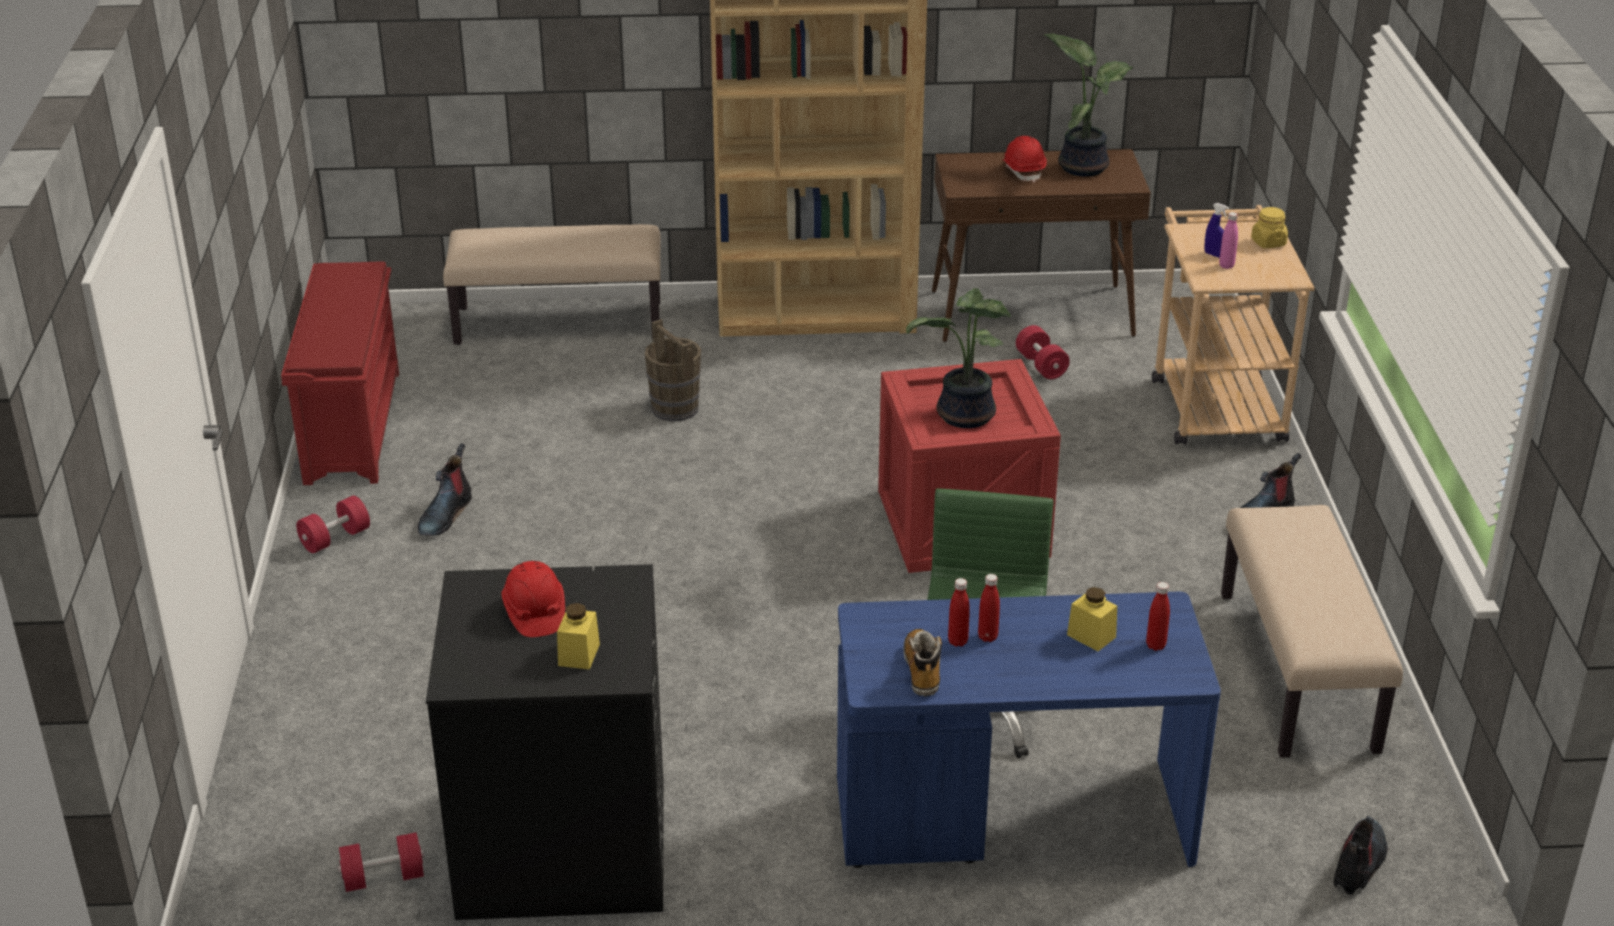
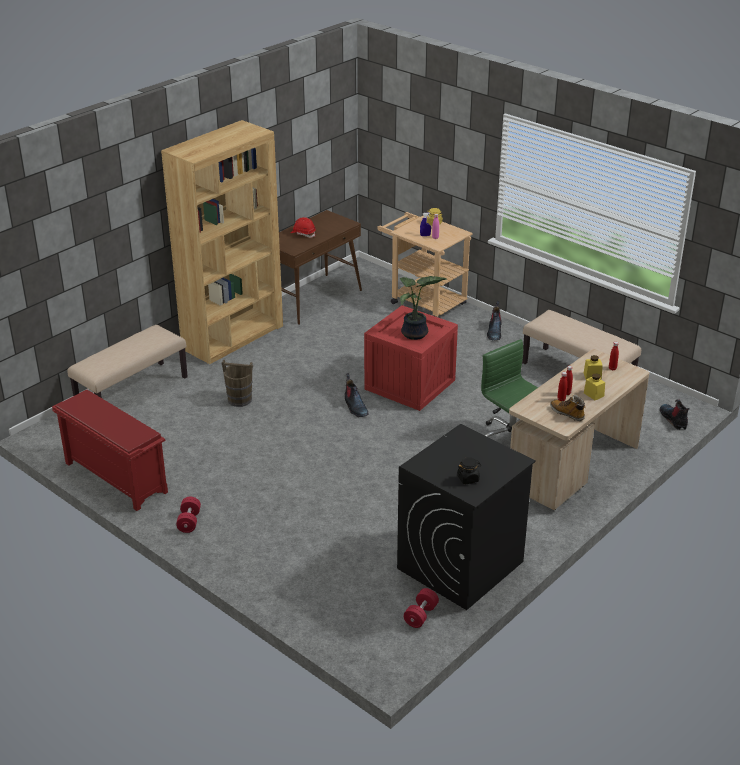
camera: 45 degrees left, 0 degrees up
boot [418,443,472,536] -> boot moved to [345,373,369,417]
red hard hat [501,561,565,637] -> none
yellow jar [557,603,600,669] -> yellow jar moved to [584,374,605,400]
blue desk [837,592,1221,868] -> beige desk [509,349,649,510]
red dumbbell [1016,325,1070,379] -> none
potted plant [1044,33,1133,177] -> none
none -> black jar [457,457,481,484]

